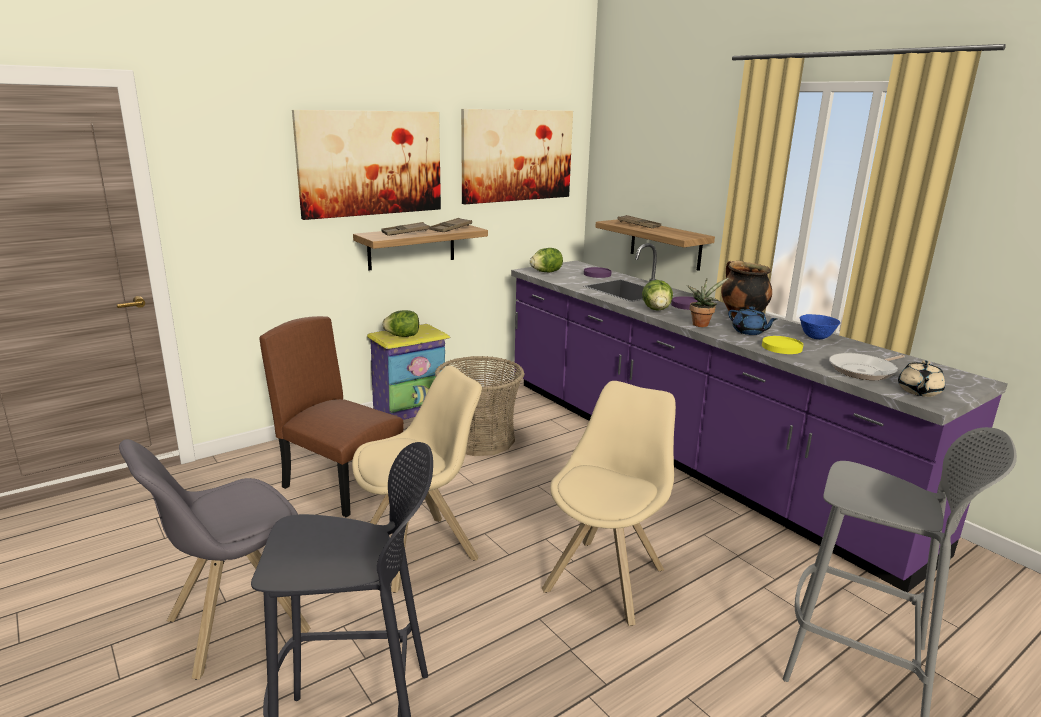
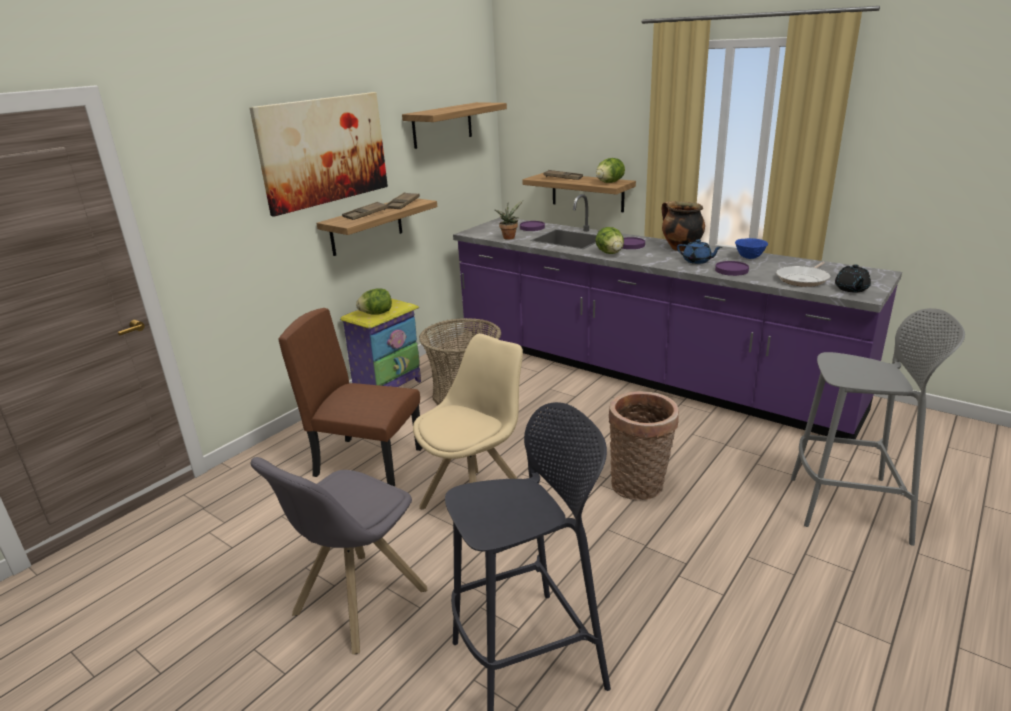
camera: 15 degrees left, 5 degrees up
picture [461,109,573,204] -> shelf [402,102,507,149]
lettuce [530,248,563,272] -> lettuce moved to [596,158,625,183]
beige chair [542,381,676,626] -> basket [609,391,679,500]
potted plant [687,278,728,327] -> potted plant moved to [495,200,523,240]
yellow plate [762,336,803,354] -> purple plate [715,261,749,276]
beige teapot [898,360,945,397] -> black teapot [835,264,871,293]

